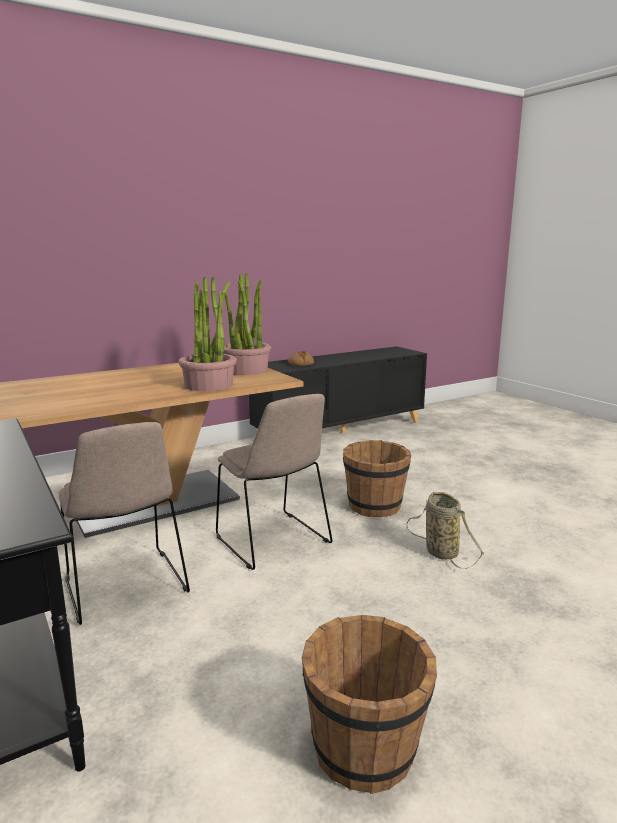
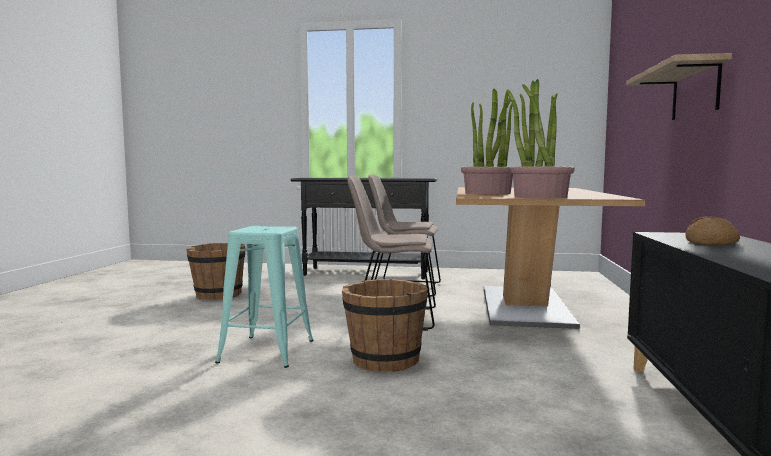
camera: 130 degrees right, 10 degrees down
basket [406,492,484,569] -> turquoise stool [215,226,314,368]
none -> shelf [626,53,732,120]

